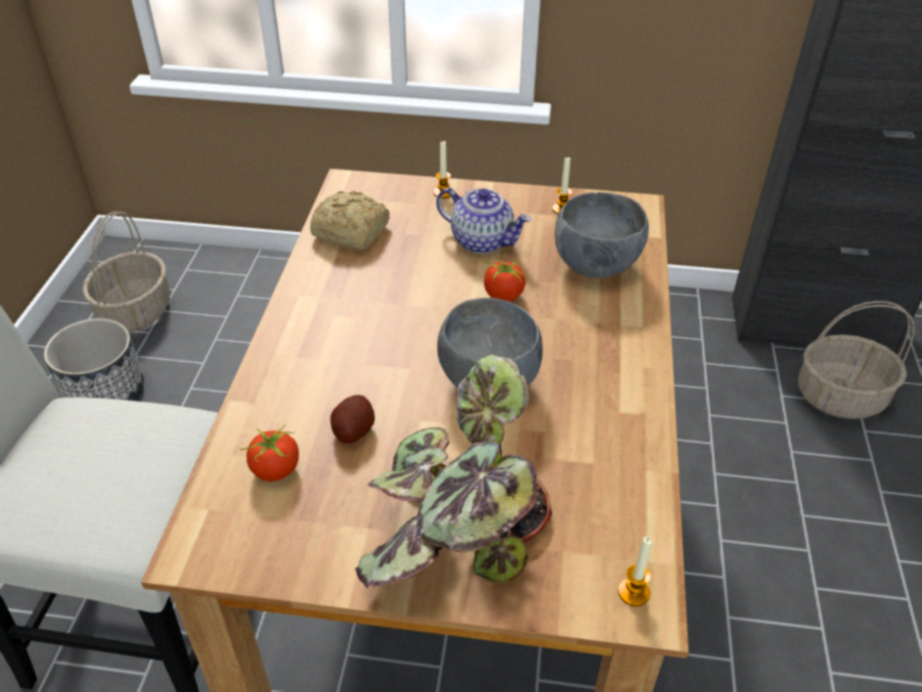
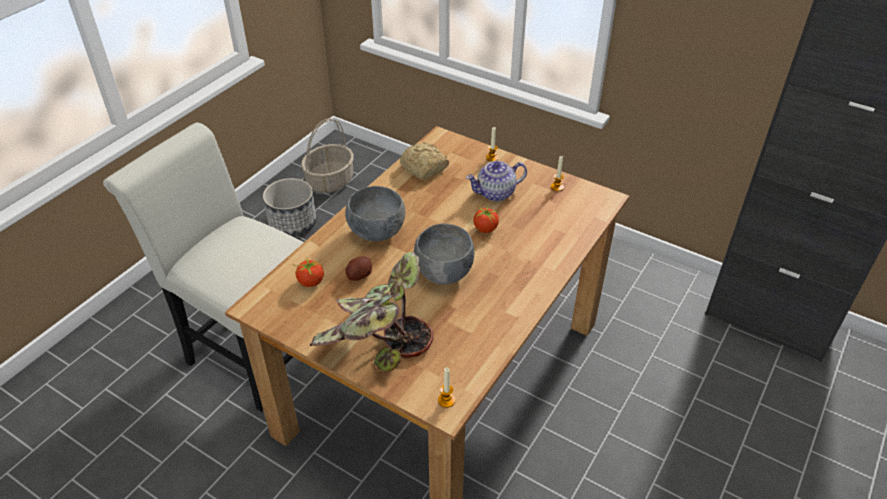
camera: 25 degrees right, 0 degrees up
teapot [436,188,532,254] -> teapot turned 105 degrees clockwise [466,161,527,201]
grey bowl [555,192,649,278] -> grey bowl moved to [345,186,405,241]
basket [798,301,915,419] -> none

